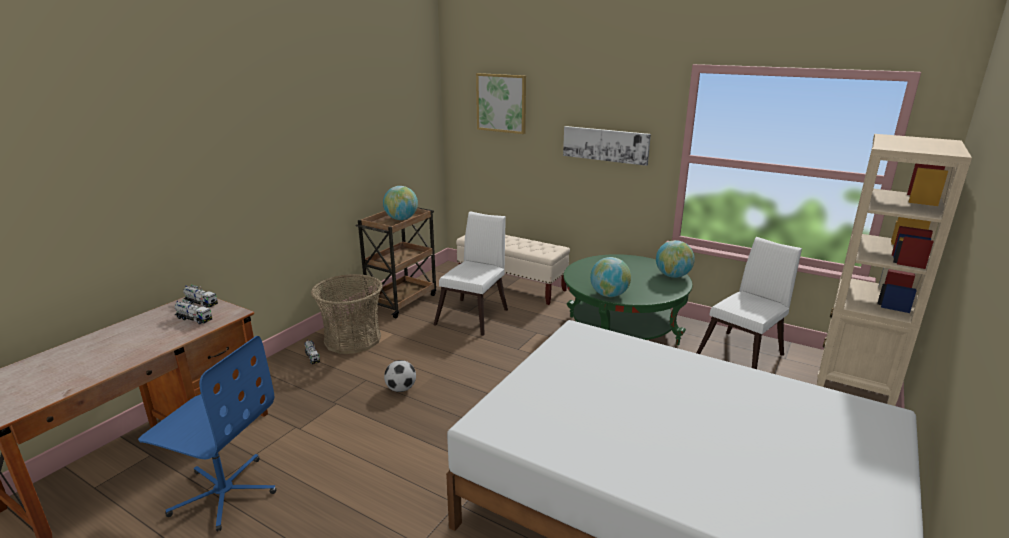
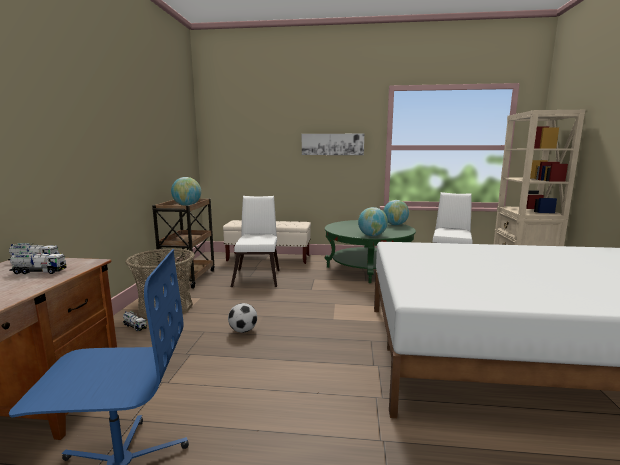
camera: 25 degrees left, 10 degrees down
picture [476,73,526,134] -> none

